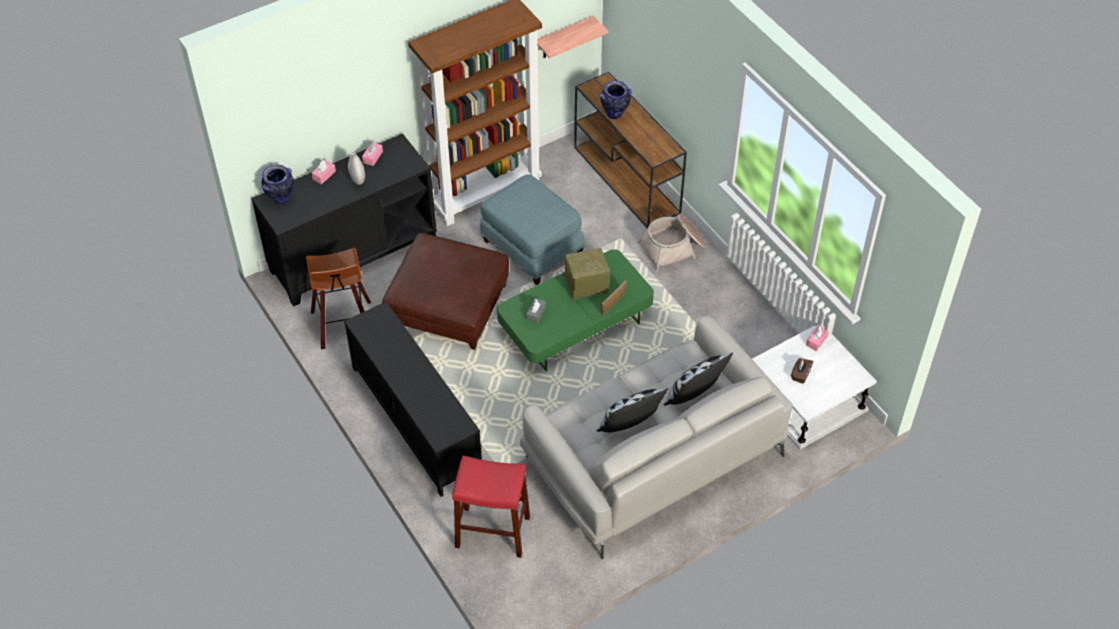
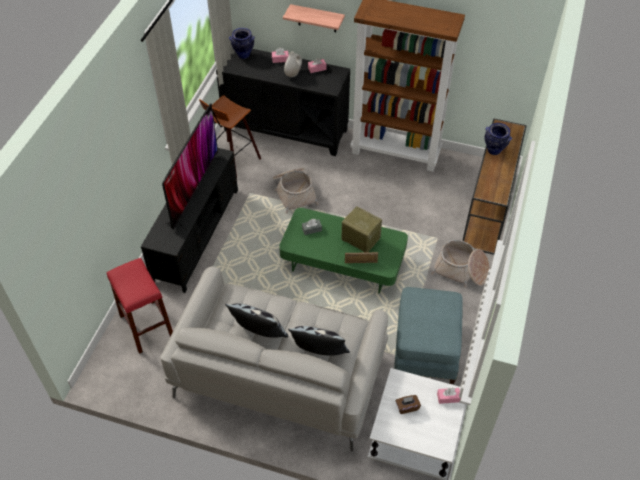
camera: 50 degrees right, 0 degrees up
brown ottoman [382,233,509,350] -> basket [273,168,319,214]
blue ottoman [480,174,584,285] -> blue ottoman moved to [394,287,462,384]
shelf [537,16,608,58] -> shelf moved to [283,4,345,32]
none -> television [162,103,223,231]

